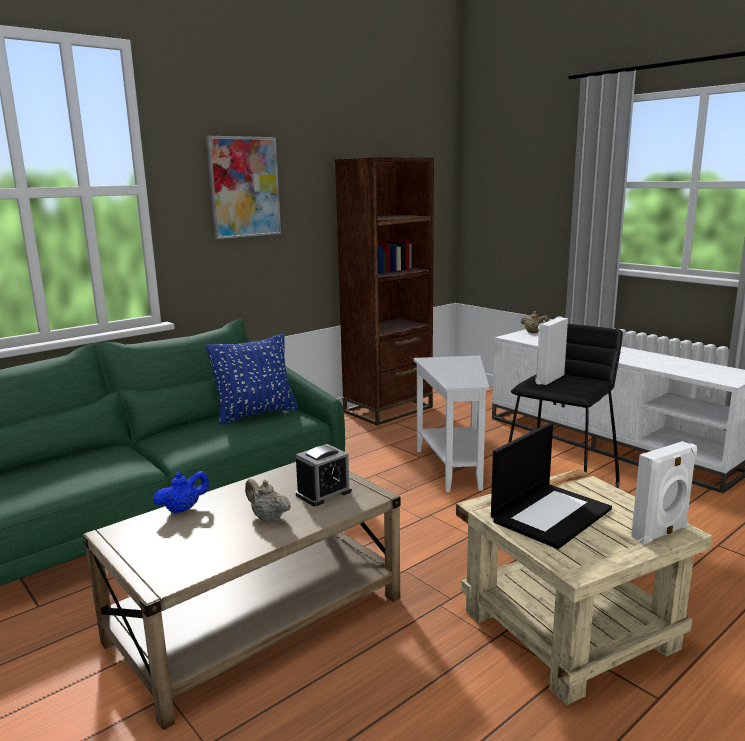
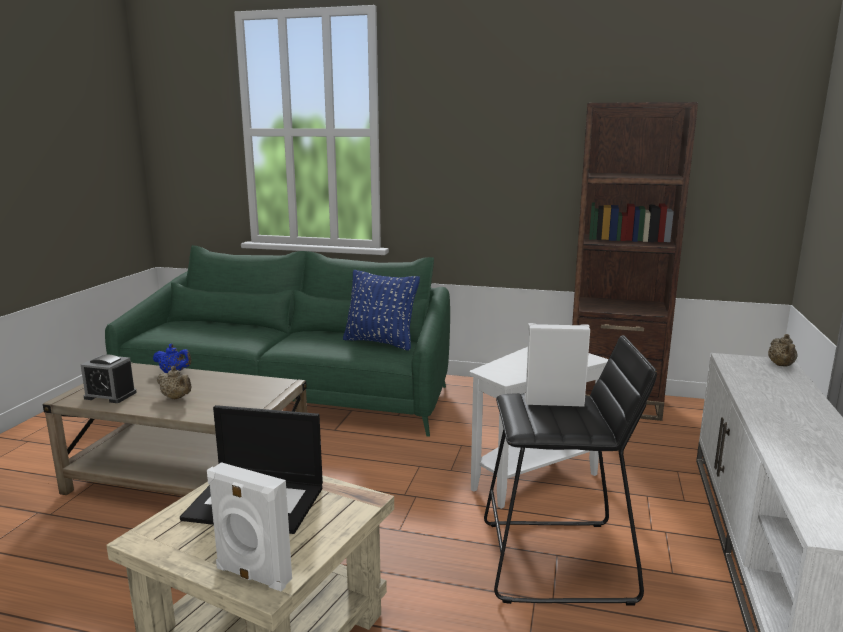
camera: 55 degrees right, 0 degrees up
picture [206,136,281,239] -> none
beige teapot [245,479,291,522] -> beige teapot turned 120 degrees clockwise [157,366,191,399]
alarm clock [296,444,352,506] -> alarm clock moved to [81,355,137,403]

